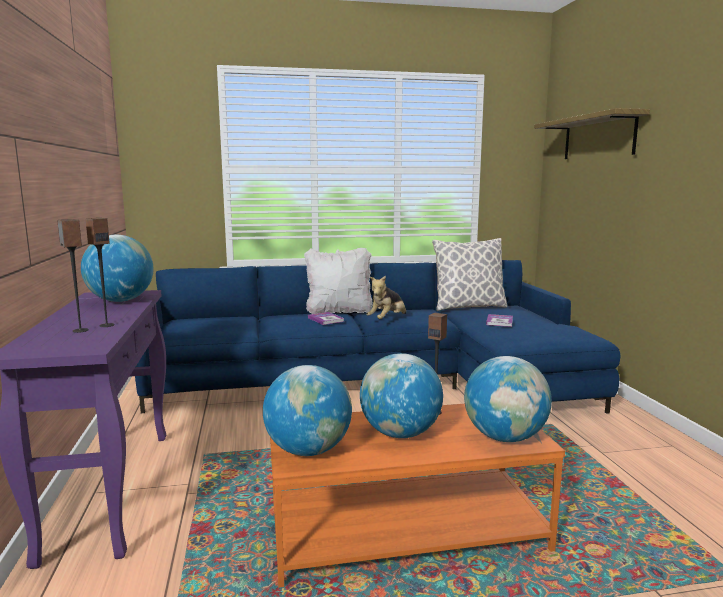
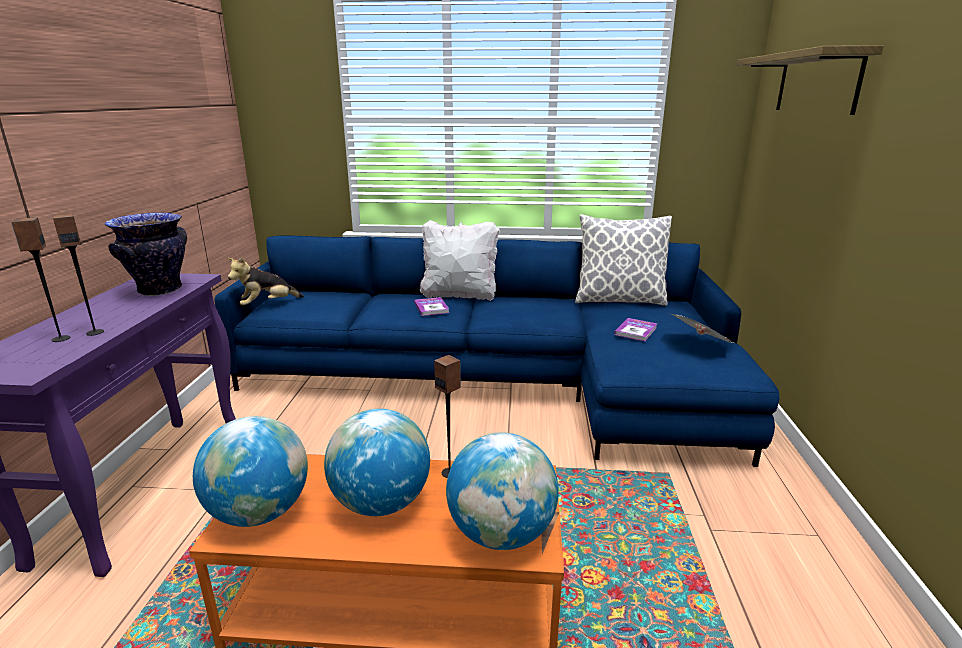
camera: 15 degrees right, 10 degrees up
globe [81,235,153,302] -> vase [105,212,187,296]
plush toy [366,276,406,319] -> plush toy moved to [228,257,304,305]
none -> newspaper [667,313,733,343]

